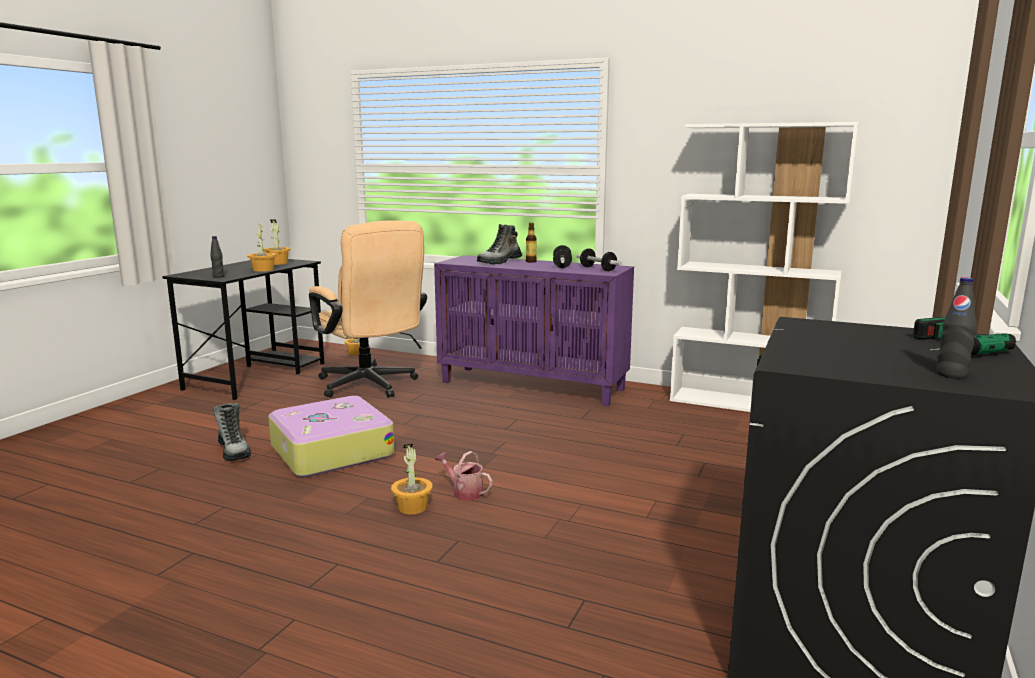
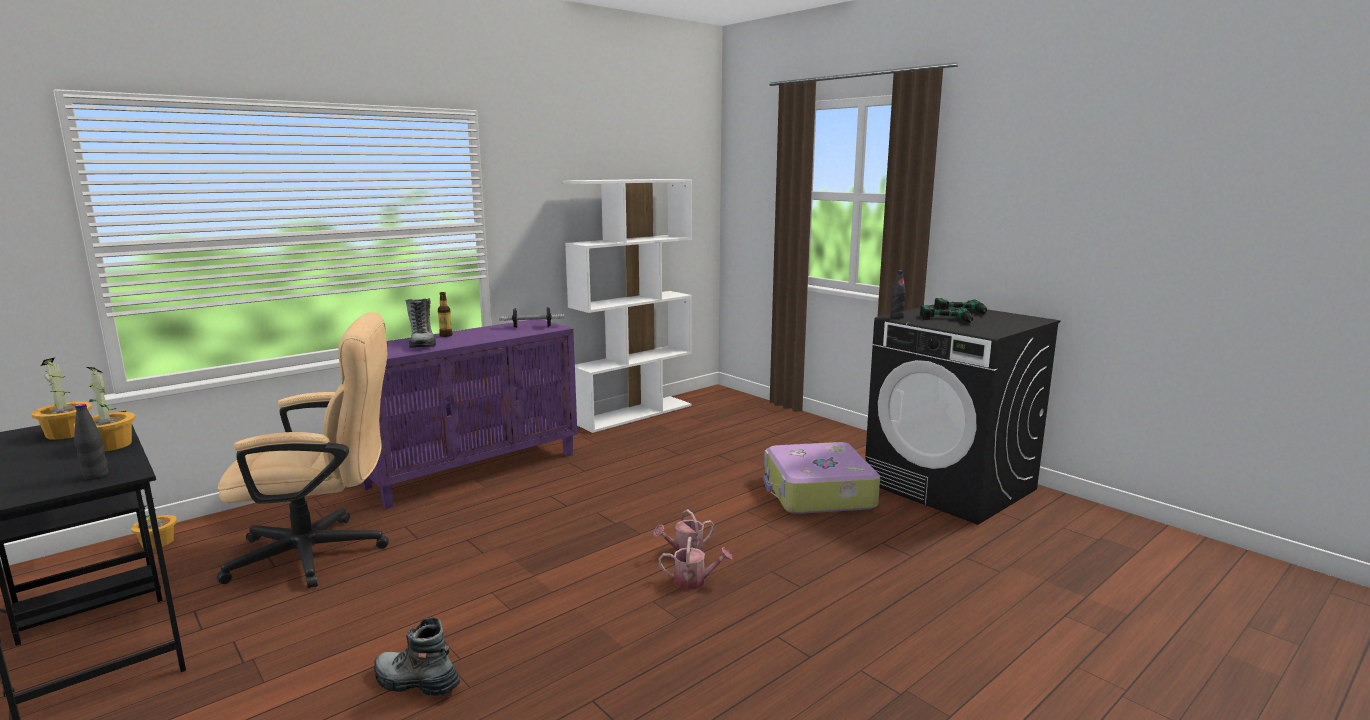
camera: 65 degrees left, 0 degrees up
boot [213,403,251,461] -> boot turned 150 degrees counterclockwise [374,617,460,696]
suitcase [268,396,395,477] -> suitcase moved to [764,442,880,514]
potted plant [391,444,433,514] -> watering can [659,537,733,590]
dumbbell [553,245,572,268] -> none
black bottle [936,277,977,378] -> black bottle moved to [891,271,906,318]
none -> power drill [920,305,973,323]

